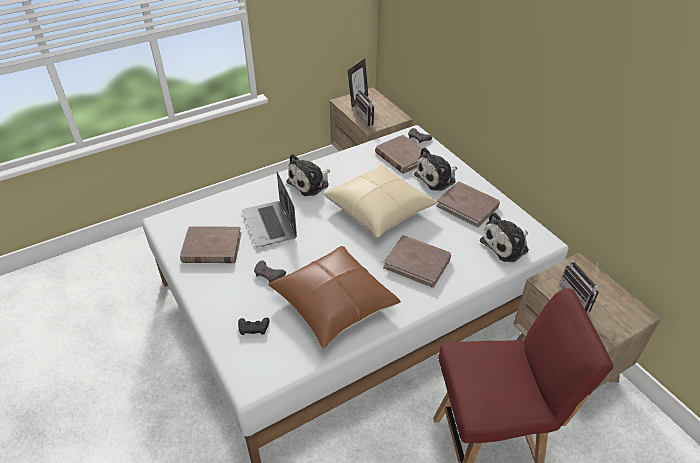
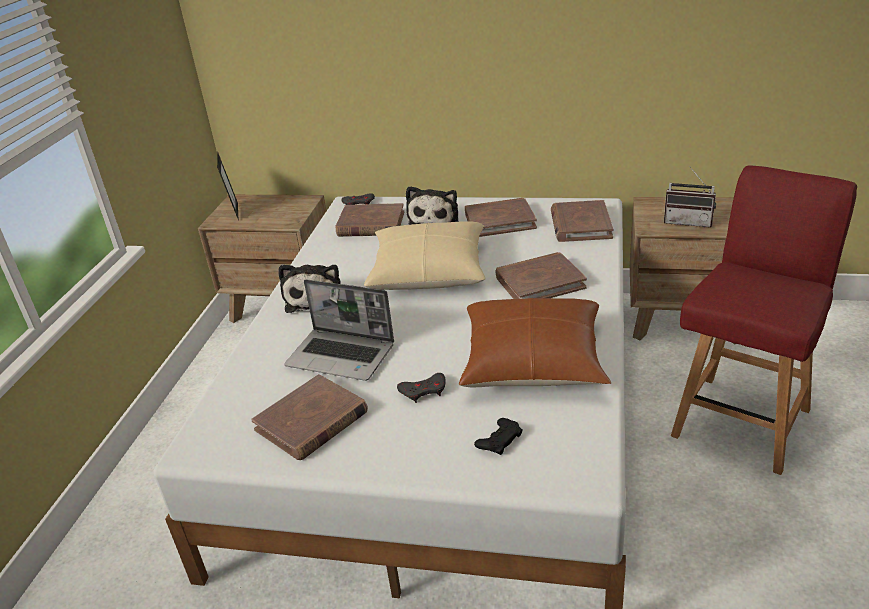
camera: 45 degrees left, 10 degrees down
radio [355,88,374,126] -> none
plush toy [480,212,529,262] -> brown book [551,200,614,242]

